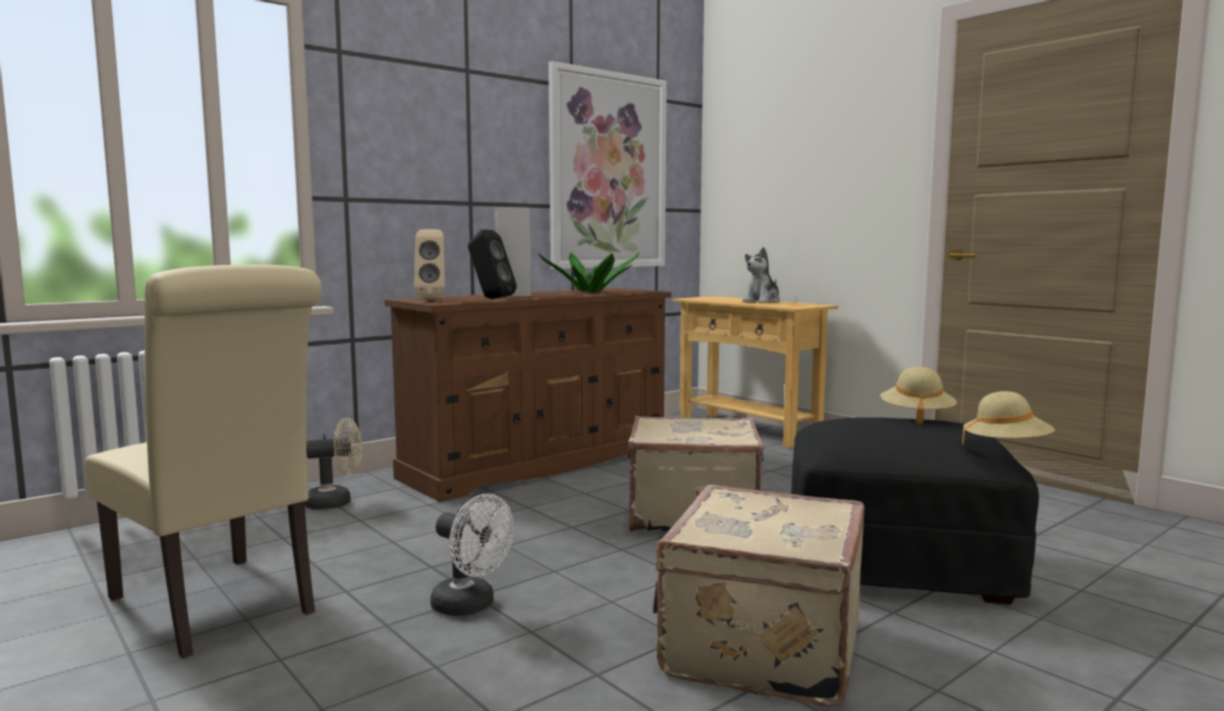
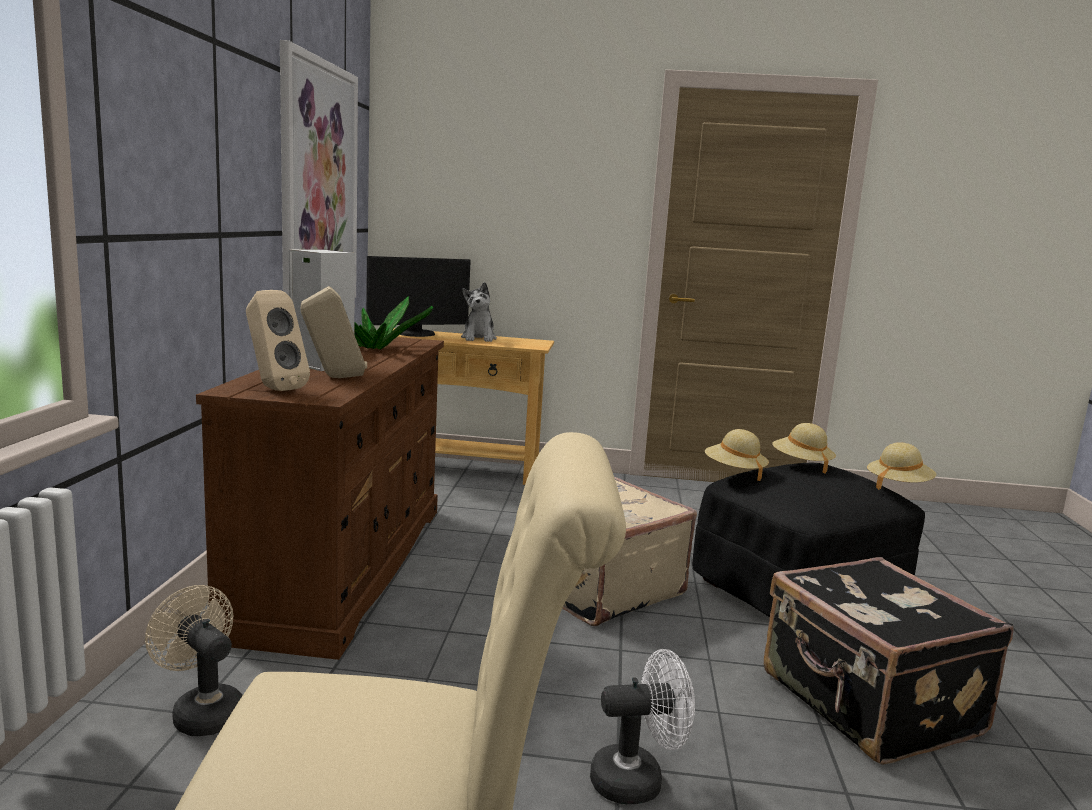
camera: 45 degrees left, 5 degrees up
beige fan [304,418,362,510] -> beige fan turned 75 degrees counterclockwise [145,585,243,736]
black speaker [468,230,517,299] -> beige speaker [301,286,367,378]
beige suitcase [653,485,865,707] -> black suitcase [764,557,1014,765]
none -> monitor [366,256,471,337]
none -> beige hat [705,429,769,481]

